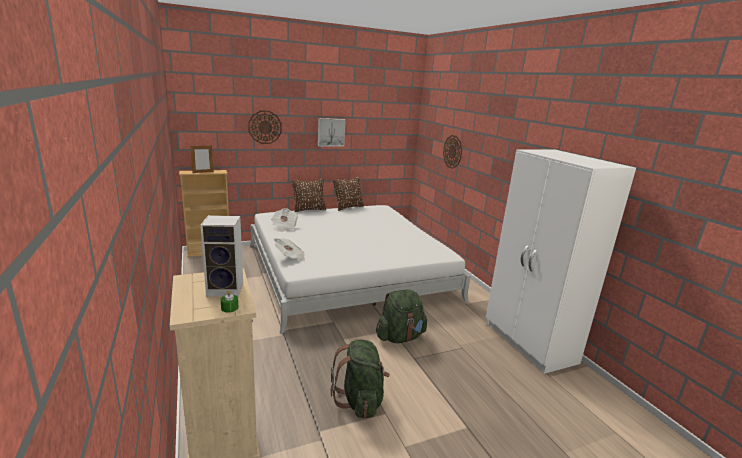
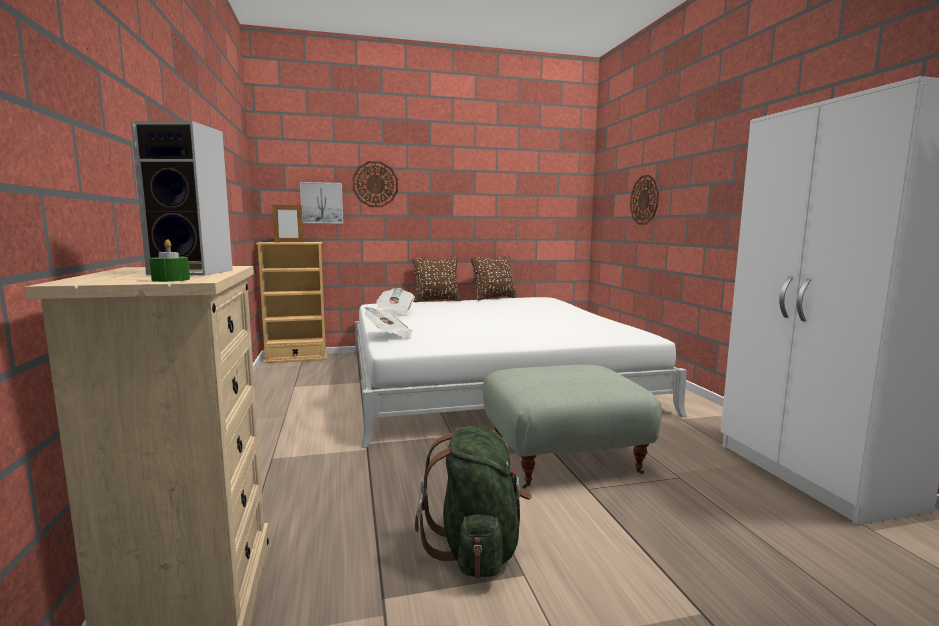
camera: 10 degrees right, 10 degrees down
picture [318,118,345,146] -> picture moved to [300,182,343,223]
green backpack [376,289,427,343] -> grey ottoman [483,365,662,489]

